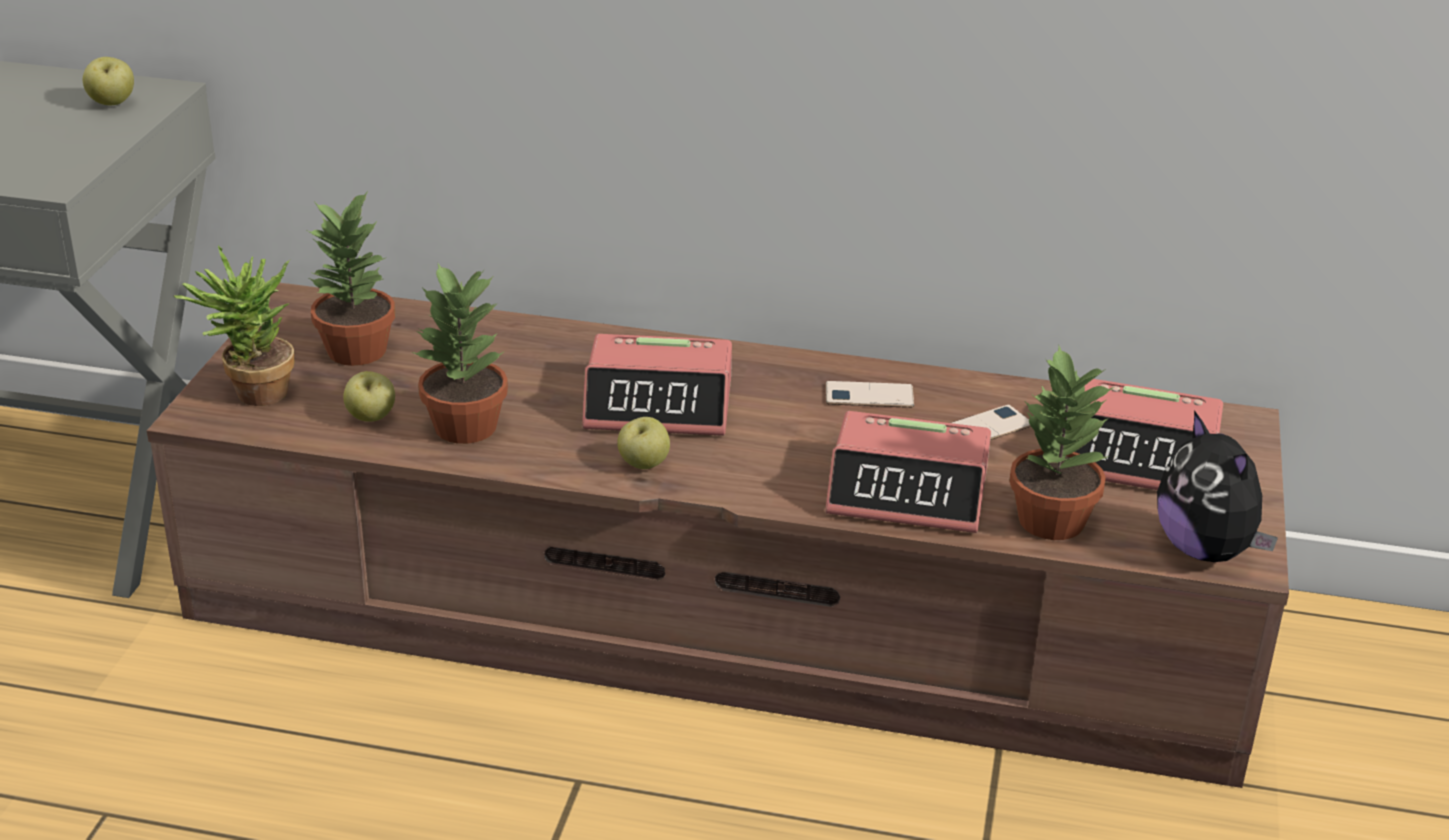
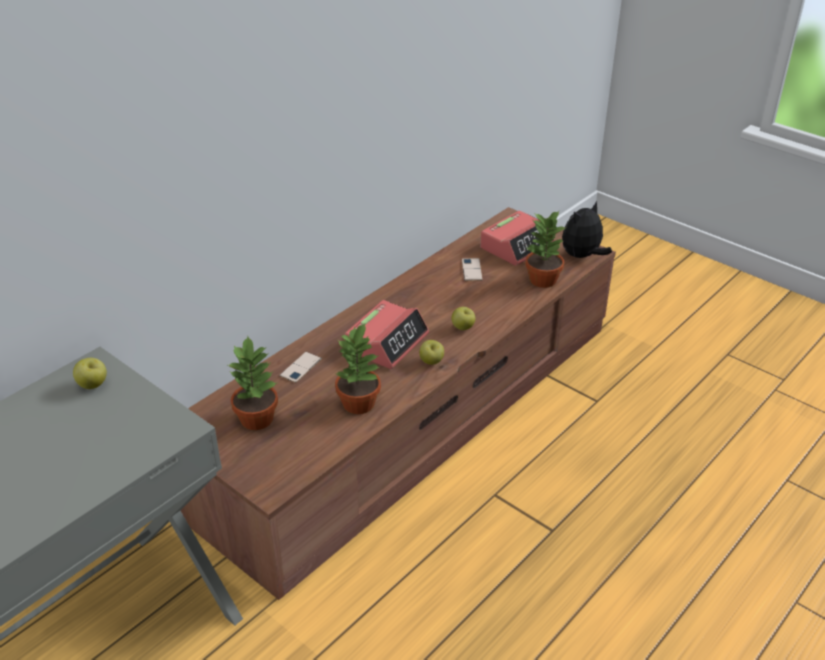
camera: 60 degrees left, 5 degrees up
potted plant [174,246,294,406] -> none
apple [343,371,395,422] -> apple moved to [451,307,475,330]
alarm clock [825,411,991,533] -> none
phone [826,381,914,408] -> phone moved to [279,352,322,383]
plush toy [1157,410,1278,562] -> plush toy turned 135 degrees clockwise [562,201,612,258]

